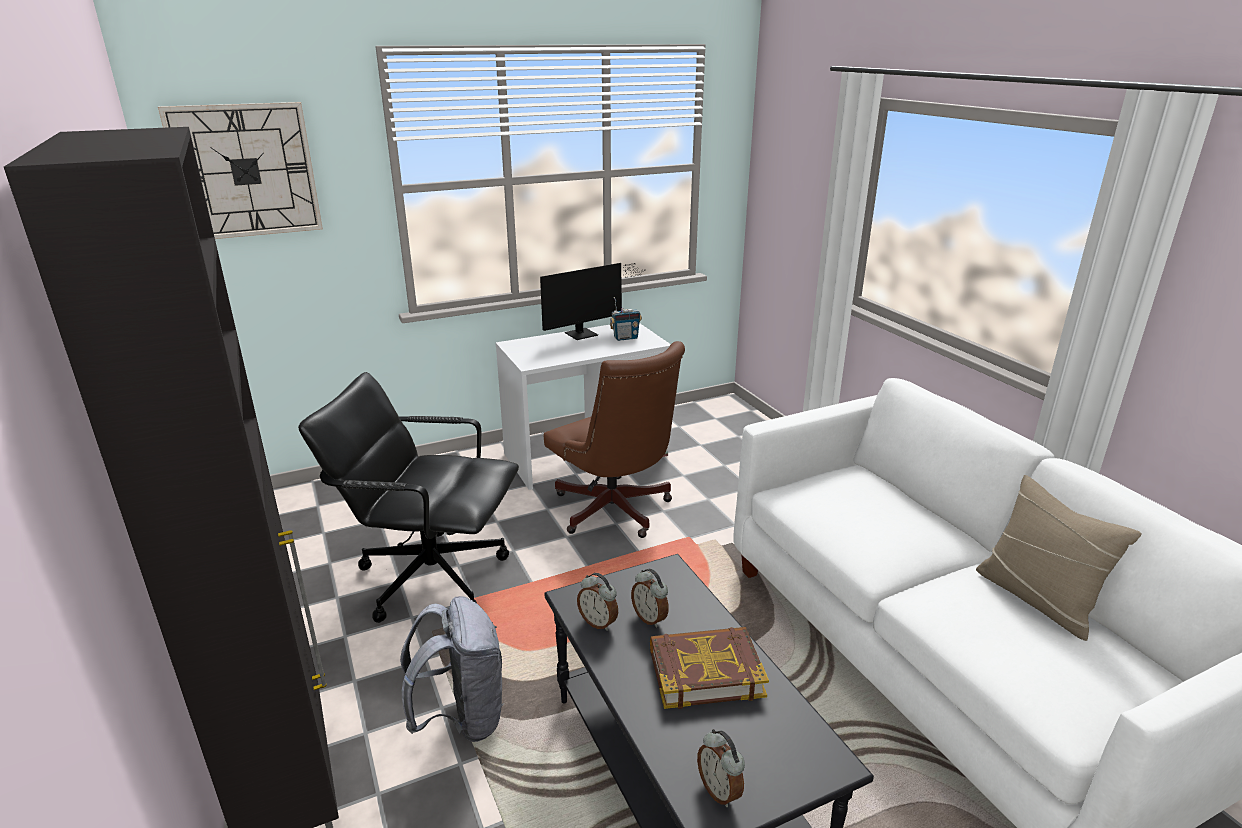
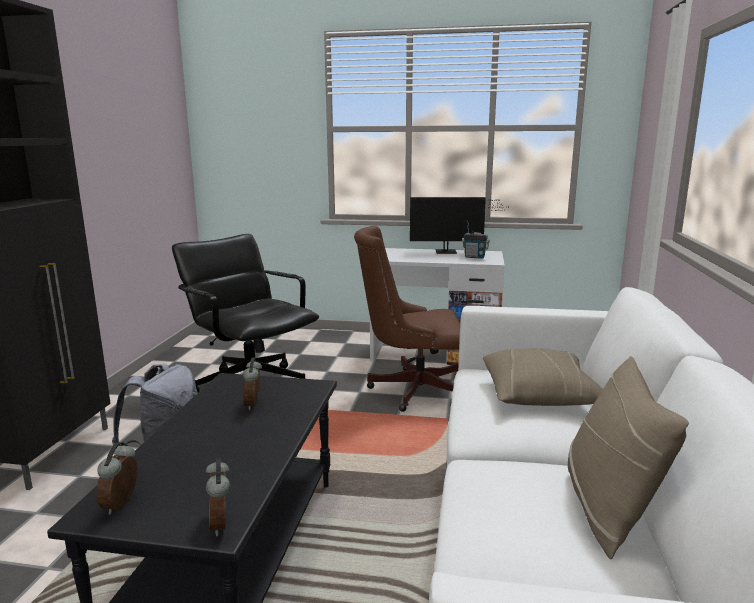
camera: 35 degrees right, 10 degrees down
wall clock [158,102,323,239] -> none
brown office chair [544,341,685,538] -> brown office chair turned 90 degrees clockwise [354,226,460,412]
alarm clock [577,573,618,631] -> alarm clock moved to [206,458,230,536]
book [650,627,769,709] -> none
none -> beige pillow [483,348,603,406]

